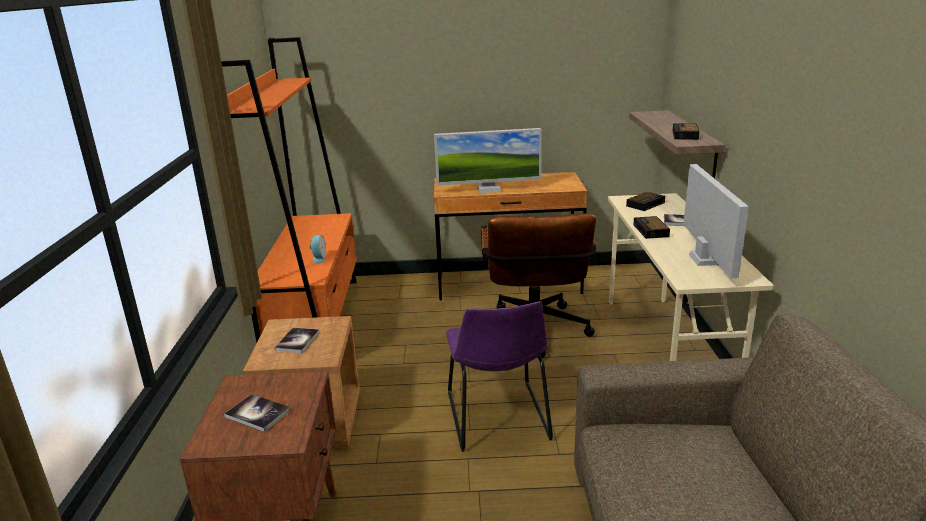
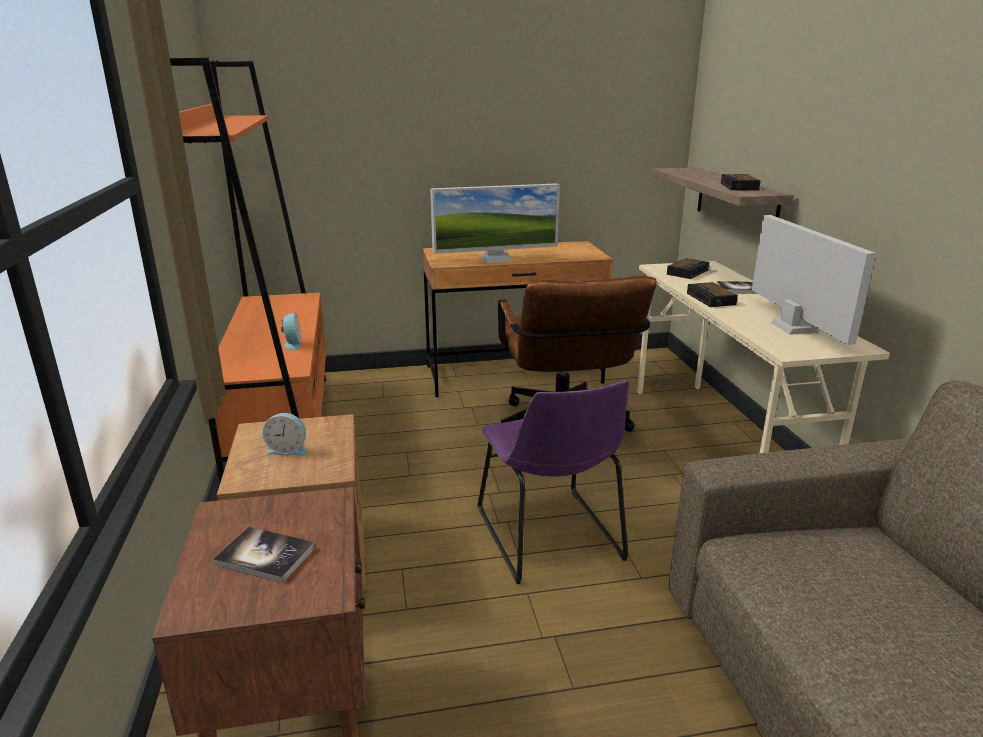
camera: 10 degrees left, 0 degrees up
book [275,327,320,353] -> alarm clock [262,413,307,456]

